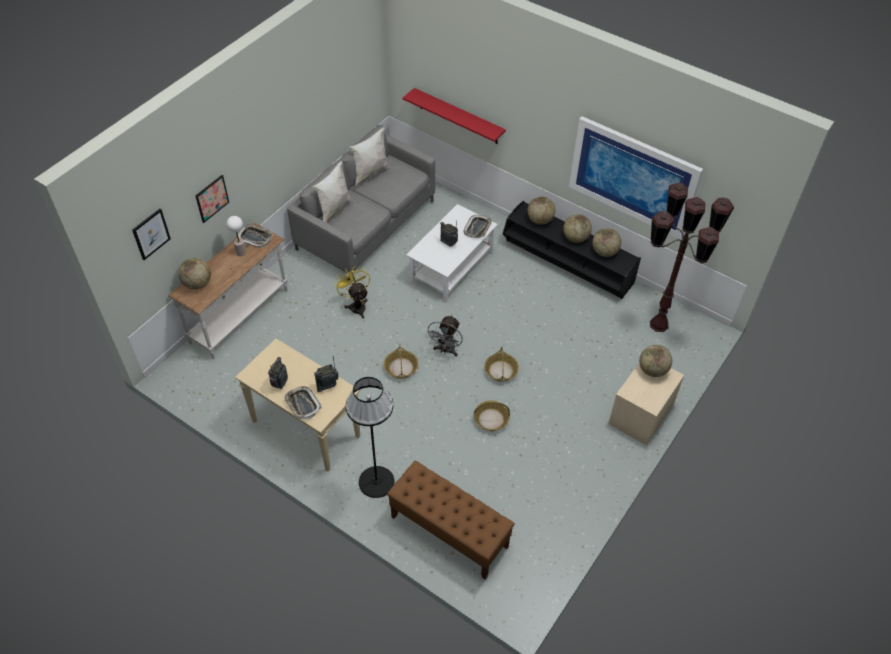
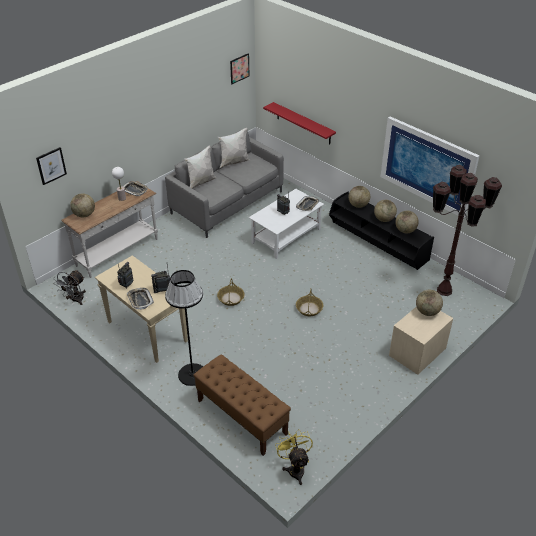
camera: 10 degrees right, 10 degrees down
picture [195,175,229,223] -> picture moved to [230,53,249,84]
yellow fan [334,267,370,319] -> yellow fan moved to [275,429,313,485]
grey fan [425,315,463,356] -> grey fan moved to [53,270,86,305]
basket [474,401,510,431] -> none

